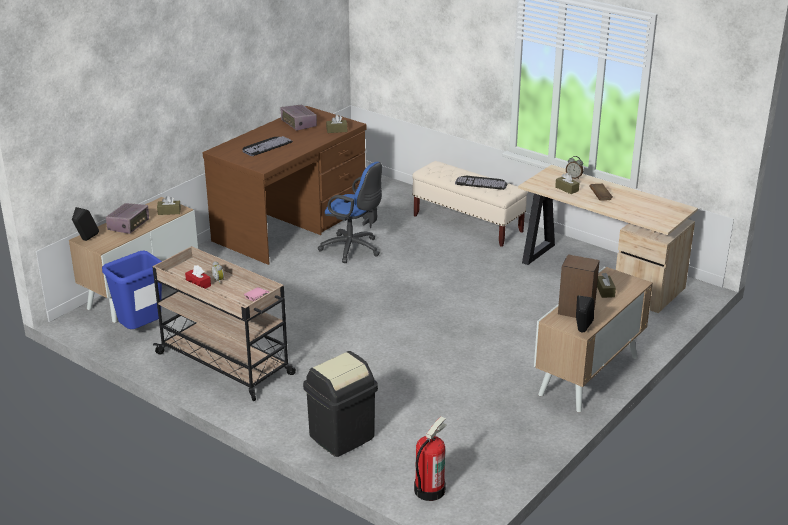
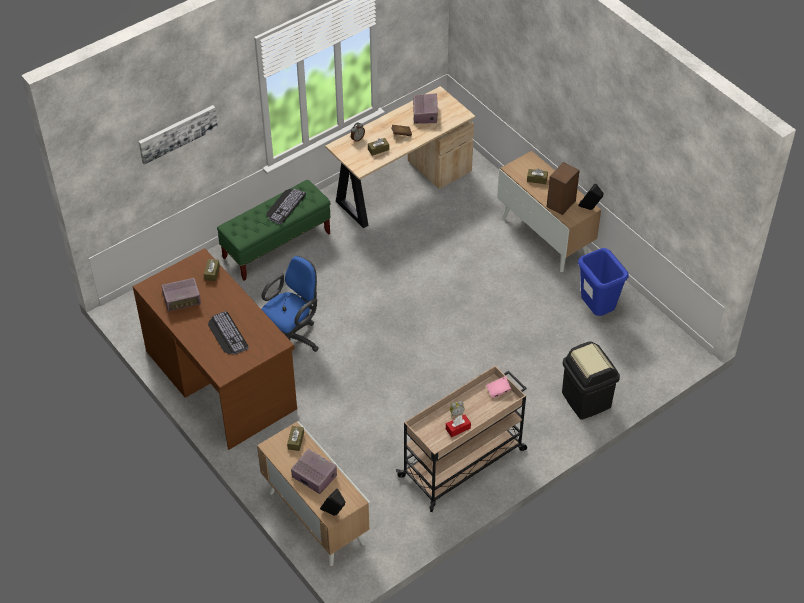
camera: 75 degrees left, 20 degrees up
blue trash can [102,251,162,329] -> blue trash can moved to [578,248,629,316]
beige bench [412,161,528,247] -> green bench [217,180,331,281]
fire extinguisher [414,417,446,501] -> none
none -> picture [138,105,218,165]
none -> radio [413,93,438,124]

